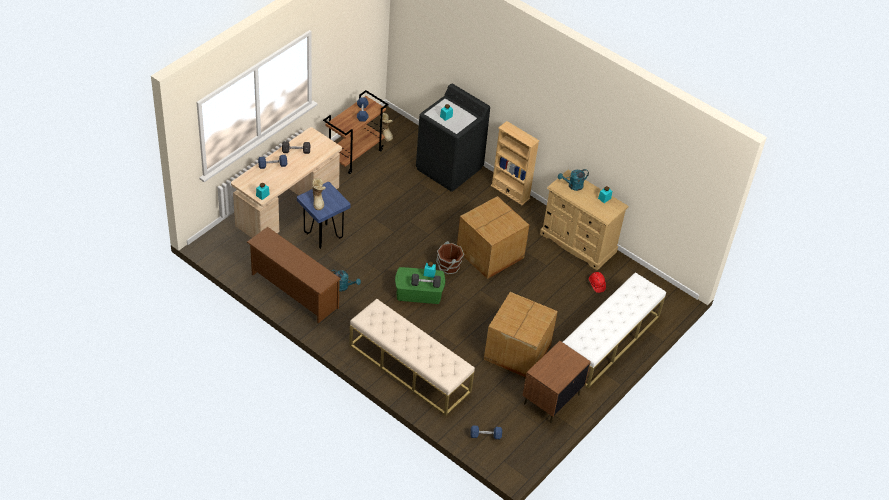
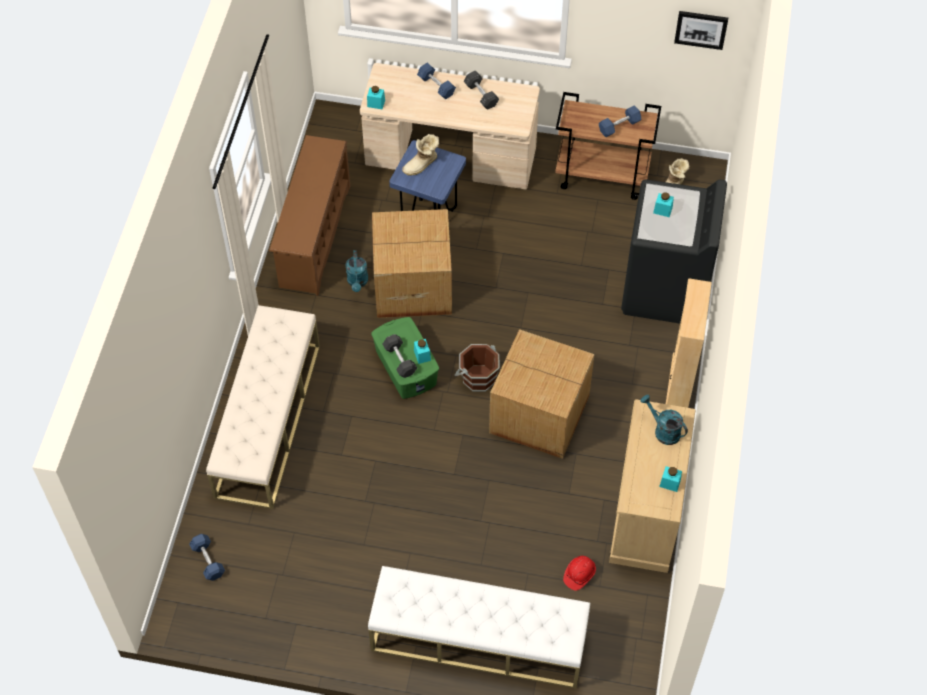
camera: 65 degrees right, 10 degrees up
cardboard box [484,292,558,377] -> cardboard box moved to [372,209,452,318]
brown nightstand [522,341,591,423] -> none
none -> picture [674,11,728,50]

